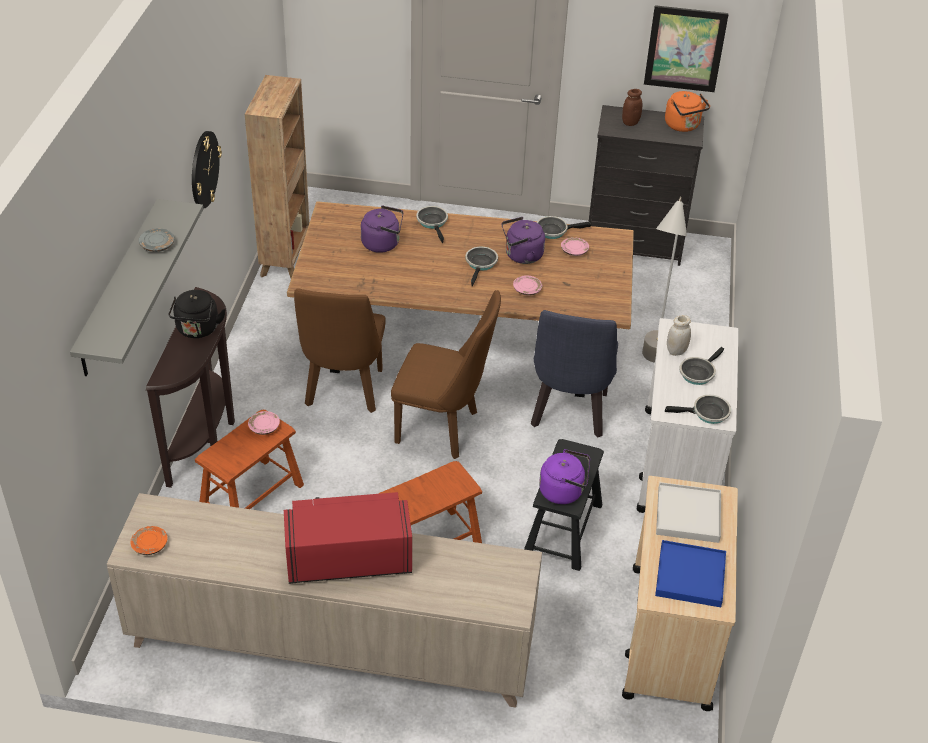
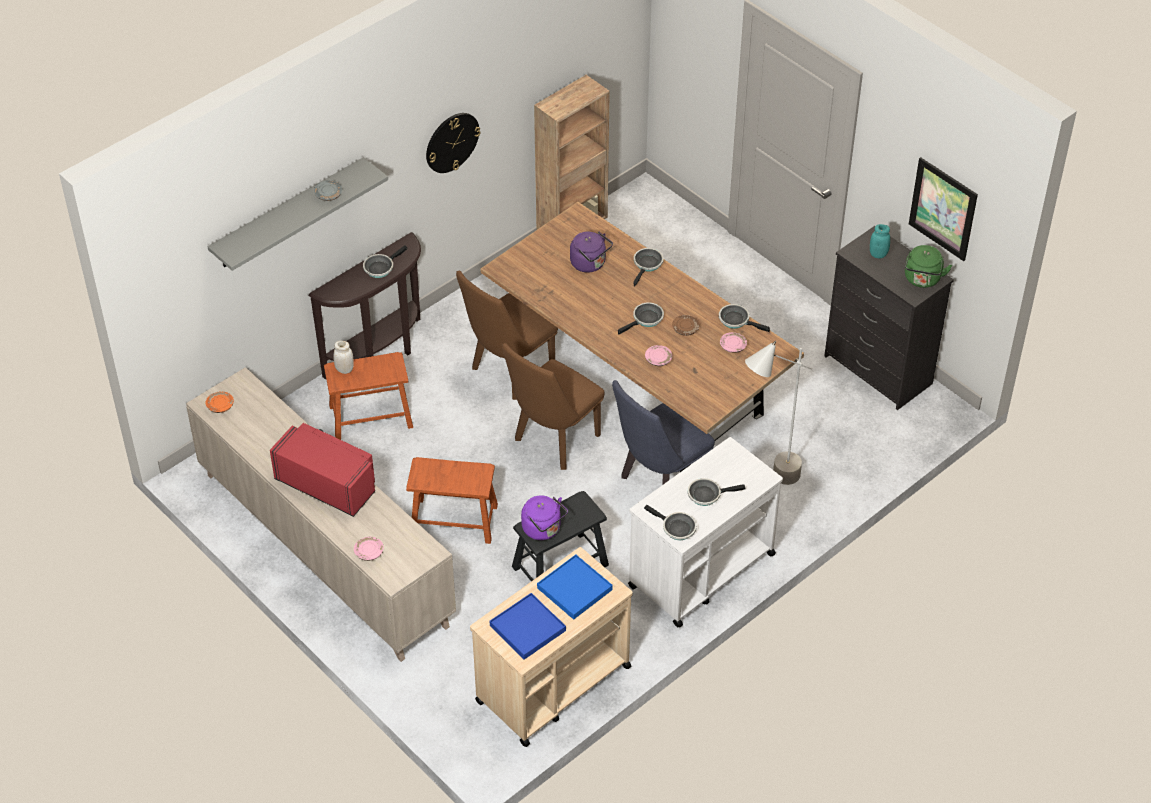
camera: 40 degrees right, 5 degrees up
black kettle [168,290,226,338] -> frying pan [363,246,407,278]
pink plate [248,411,280,435] -> pink plate moved to [354,537,384,561]
brown chair [391,290,501,459] -> brown chair turned 75 degrees clockwise [502,343,605,470]
purple kettle [502,217,545,264] -> brown plate [672,315,699,336]
brown jar [622,89,642,126] -> turquoise jar [870,224,890,258]
white tray [656,482,721,543] -> blue tray [537,555,613,620]
orange kettle [665,91,710,132] -> green kettle [905,245,952,288]
white jar [667,315,691,356] -> white jar moved to [333,340,354,374]

